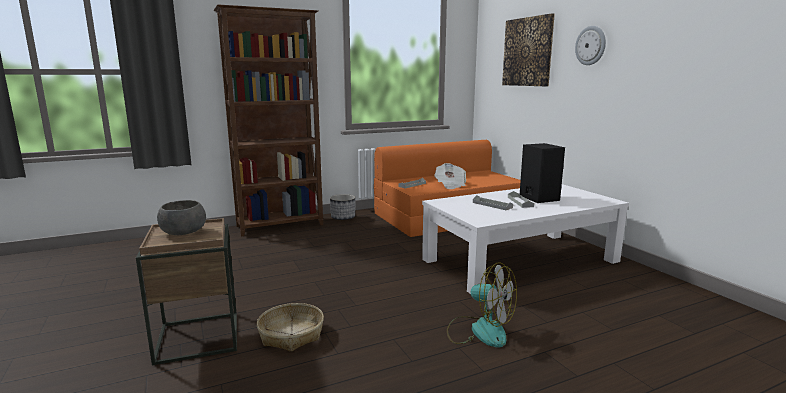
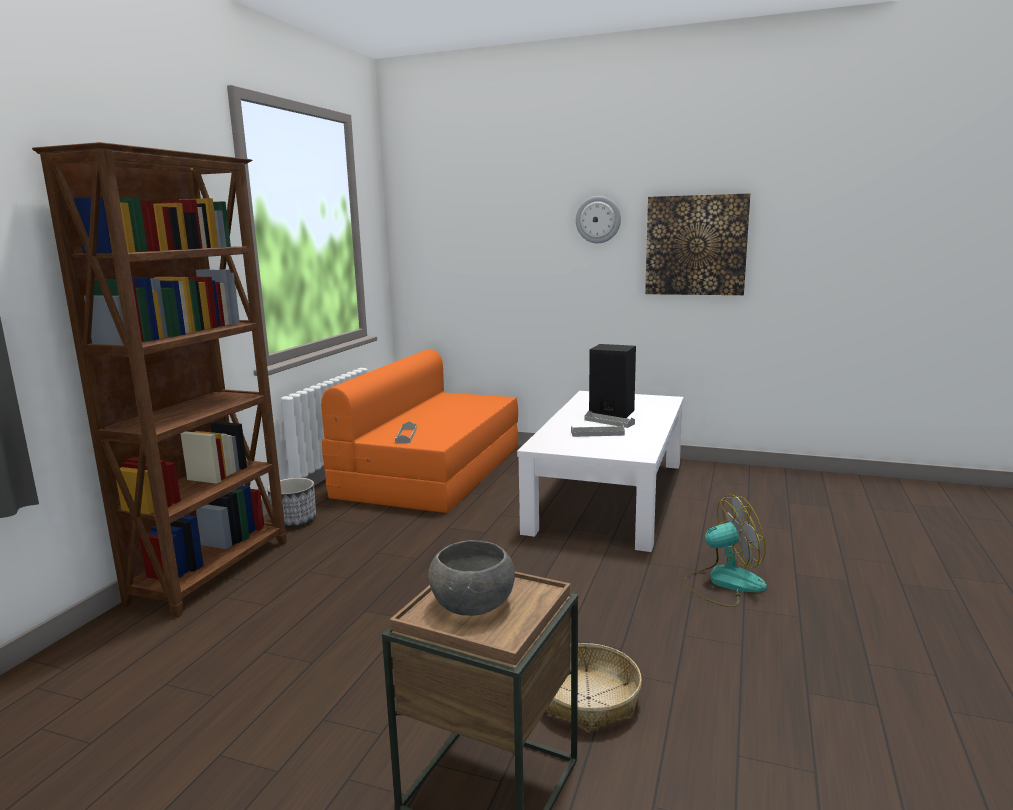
camera: 45 degrees left, 0 degrees up
newspaper [434,163,466,189] -> none
picture [502,13,555,86] -> picture moved to [645,193,750,295]

